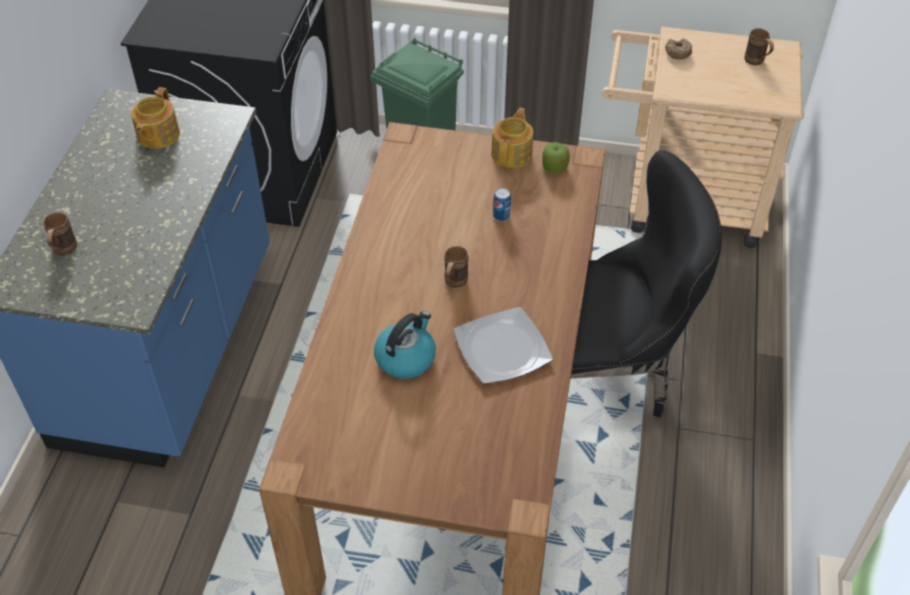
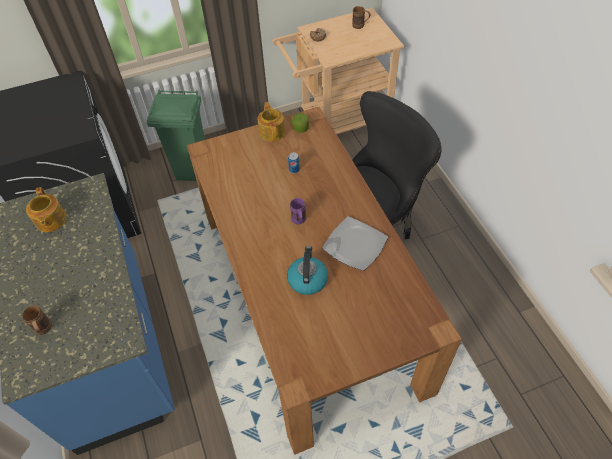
camera: 30 degrees left, 5 degrees up
brown mug [444,246,469,288] -> purple mug [290,198,306,224]

